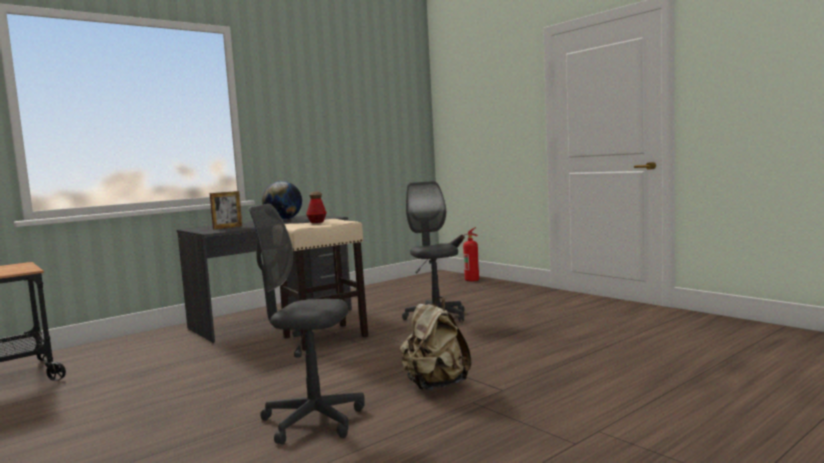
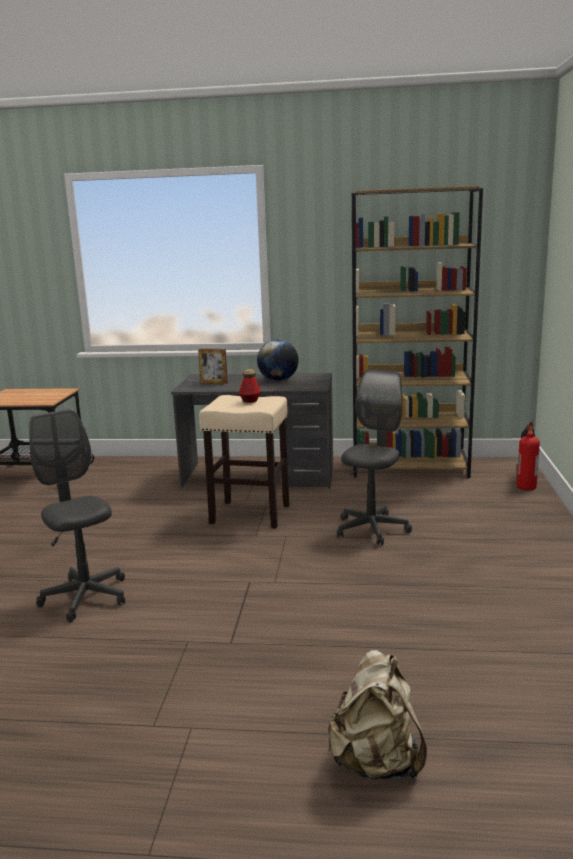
camera: 45 degrees right, 10 degrees up
beige backpack [400,297,471,390] -> beige backpack moved to [328,650,427,780]
none -> brown bookcase [352,186,483,478]

